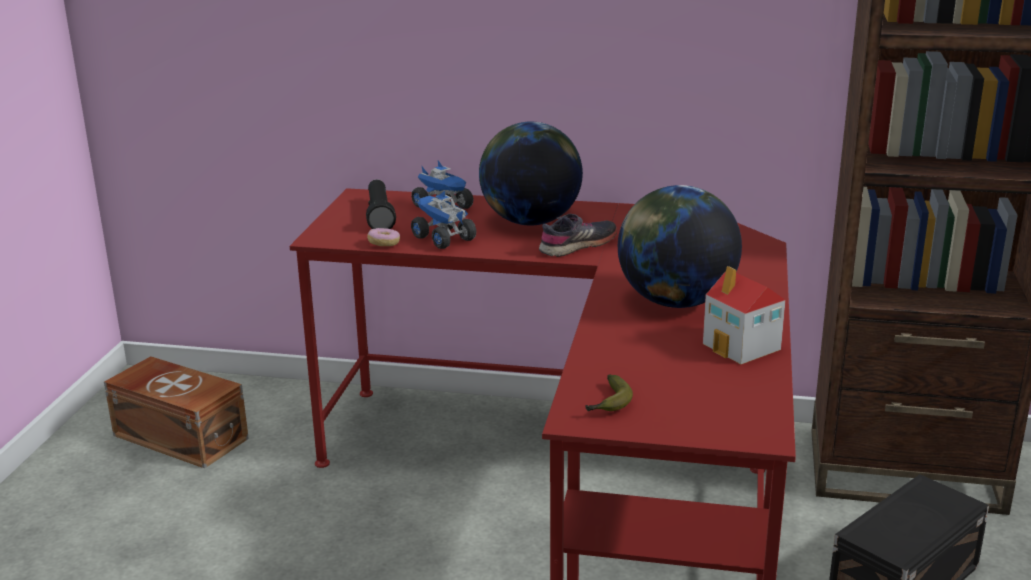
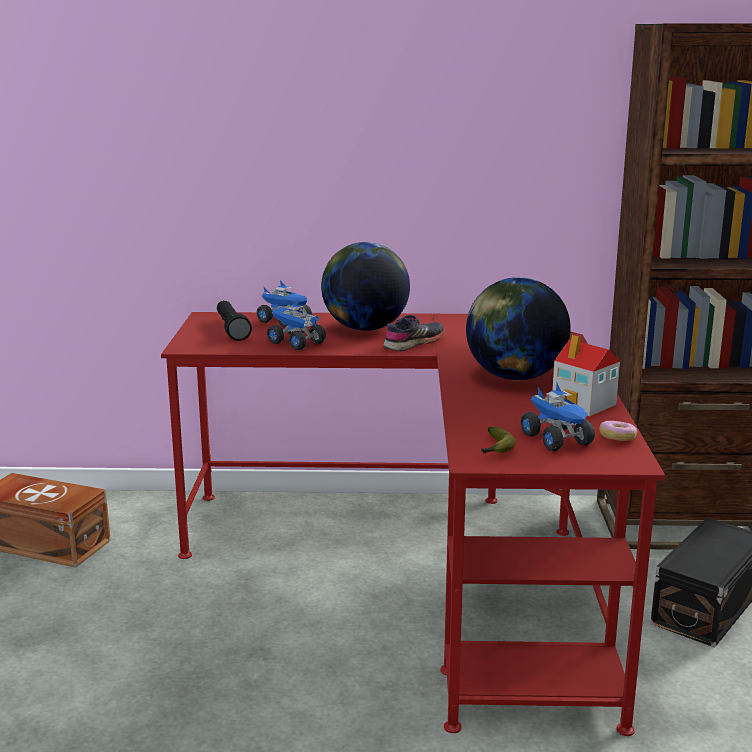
camera: 10 degrees left, 5 degrees down
donut [367,228,400,246] -> donut moved to [599,421,637,441]
none -> toy truck [520,383,595,451]

